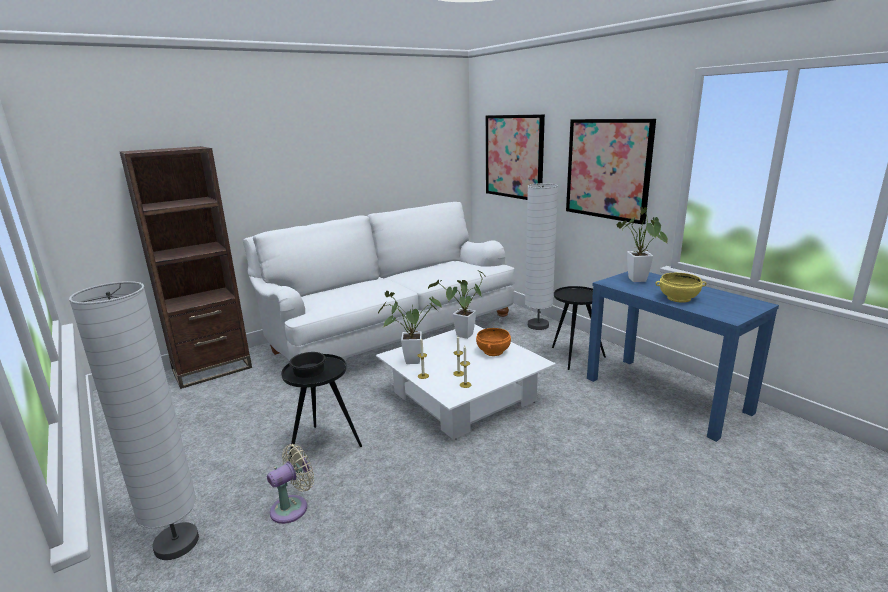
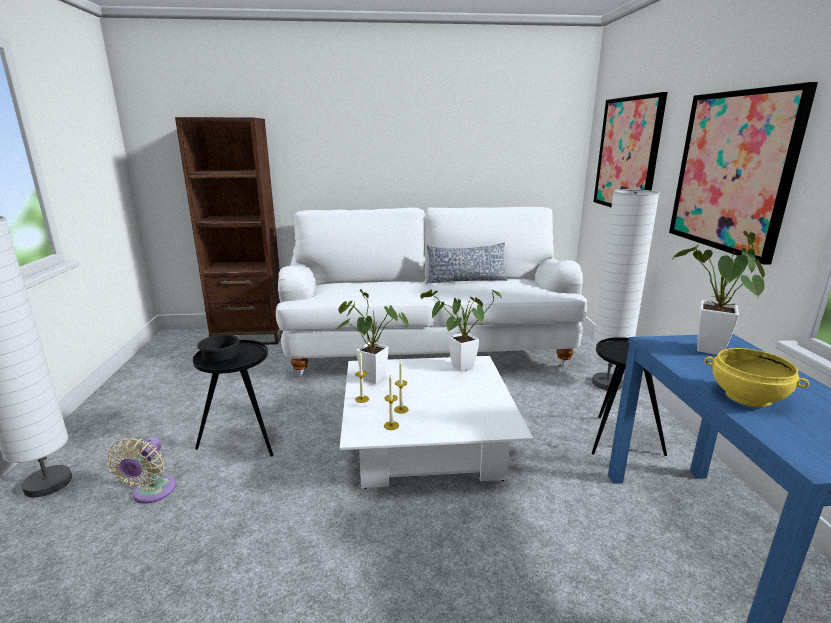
camera: 30 degrees right, 0 degrees up
beige fan [267,444,314,524] -> beige fan turned 105 degrees clockwise [107,437,176,504]
orange bowl [476,328,511,356] -> none
none -> pillow [426,242,508,284]

